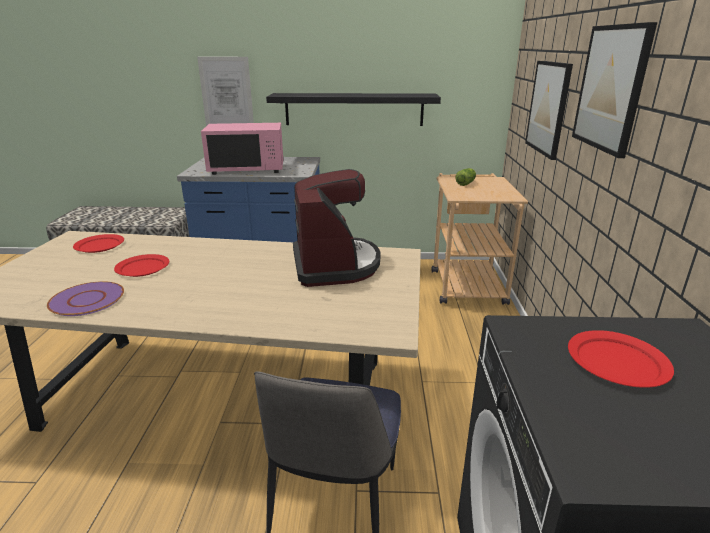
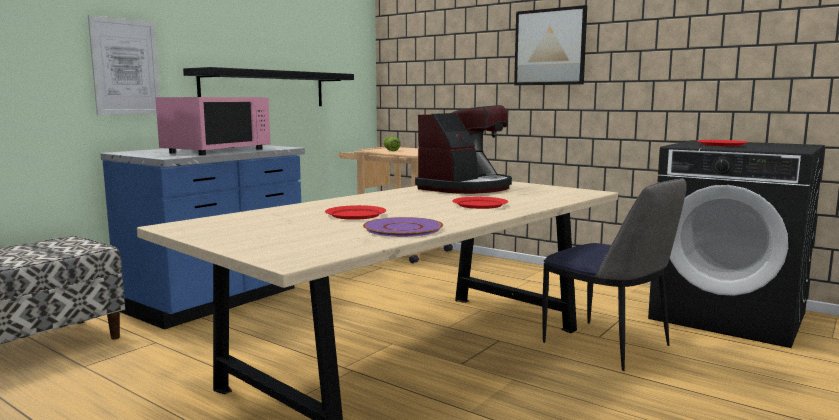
camera: 55 degrees left, 15 degrees down
red plate [73,234,124,253] -> red plate moved to [452,197,508,209]
coffee machine [293,169,381,287] -> coffee machine turned 105 degrees clockwise [415,105,512,194]
picture [525,61,573,160] -> none

